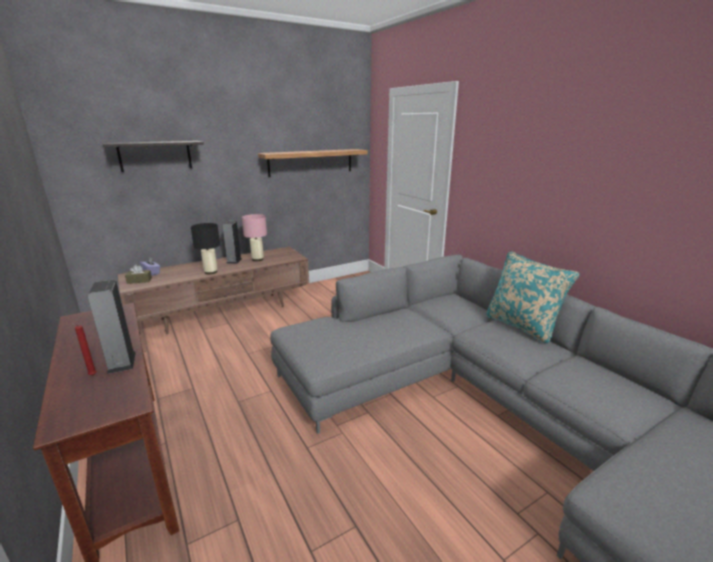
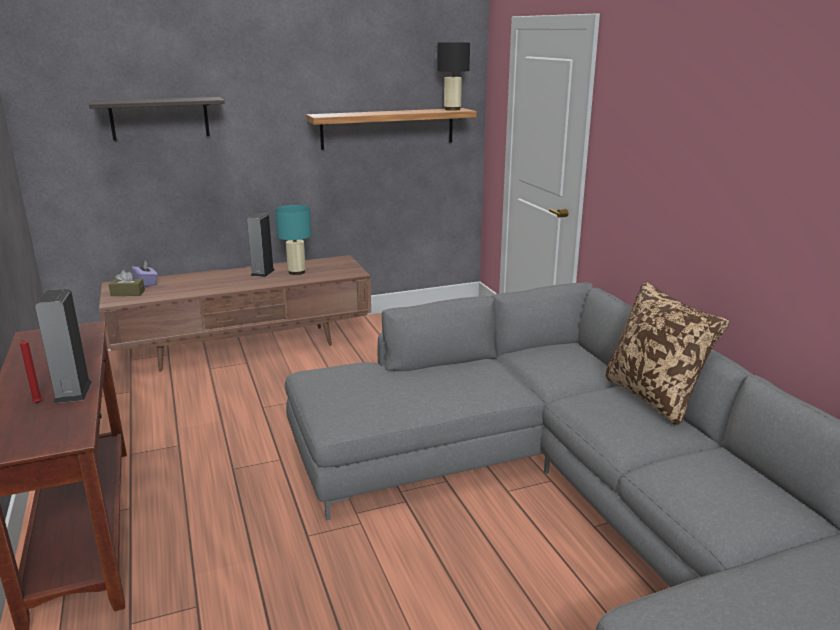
camera: 10 degrees right, 0 degrees up
black table lamp [191,223,220,275] -> black table lamp moved to [437,42,470,111]
pink table lamp [242,214,267,261] -> turquoise table lamp [275,205,311,275]
turquoise pillow [486,251,580,344] -> brown pillow [605,282,729,425]

